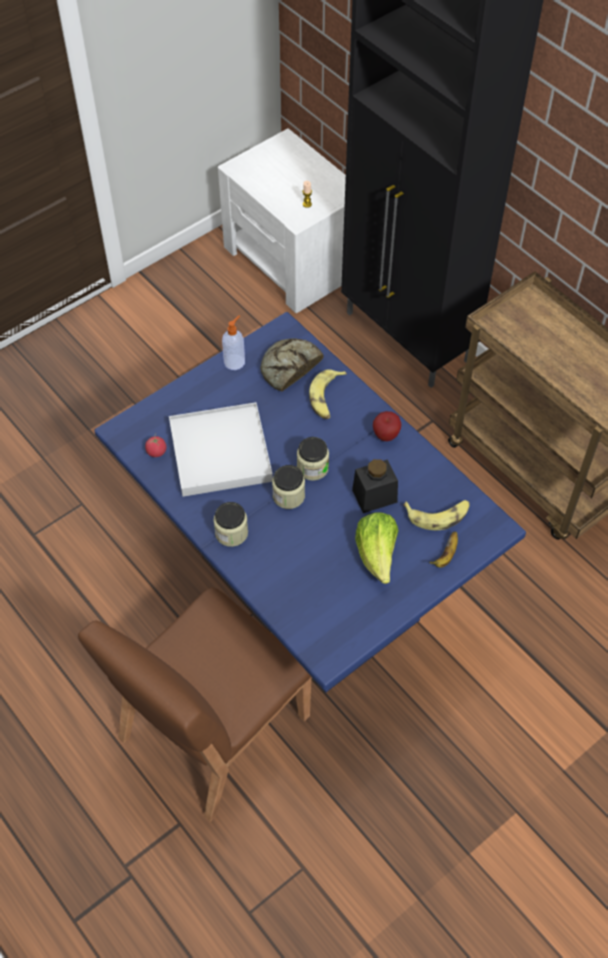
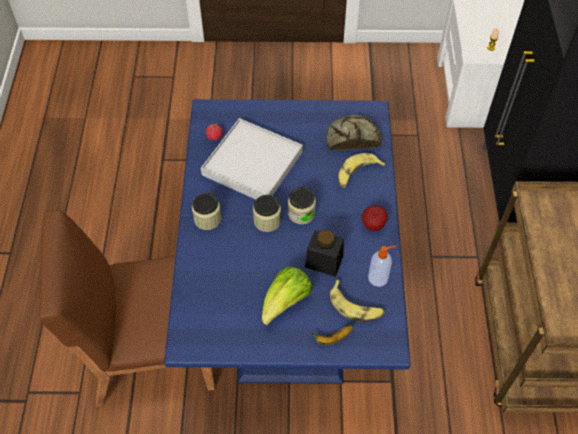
camera: 40 degrees right, 0 degrees up
soap dispenser [222,316,245,370] -> soap dispenser moved to [368,246,396,287]

